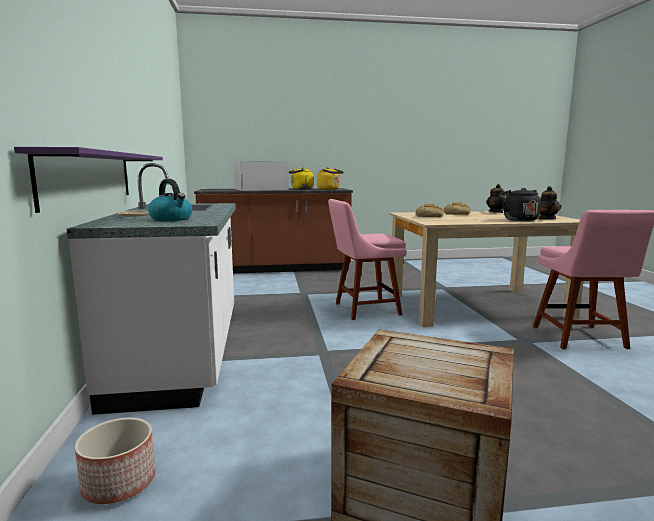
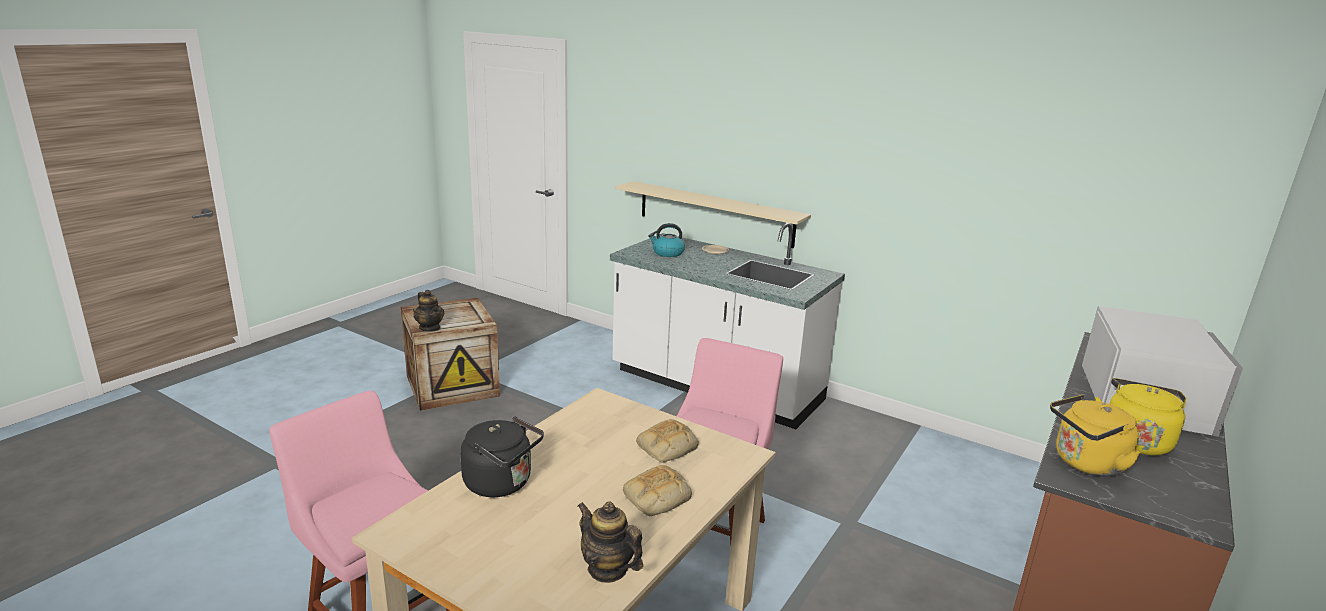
camera: 130 degrees right, 10 degrees up
purple shelf [14,147,163,213] -> beige shelf [616,181,811,248]
planter [75,418,156,504] -> none
teapot [538,186,561,219] -> teapot moved to [414,290,444,332]

